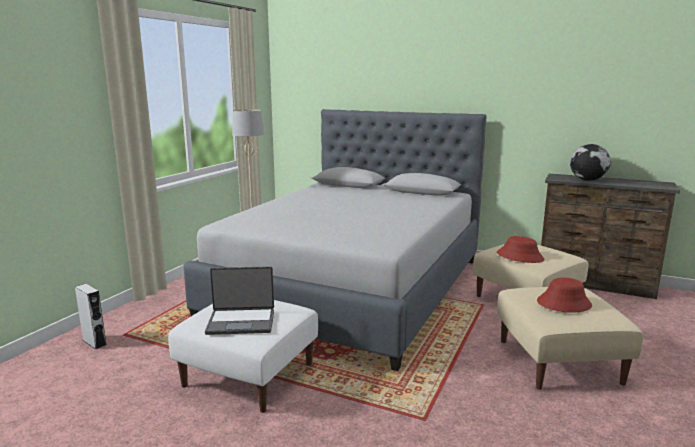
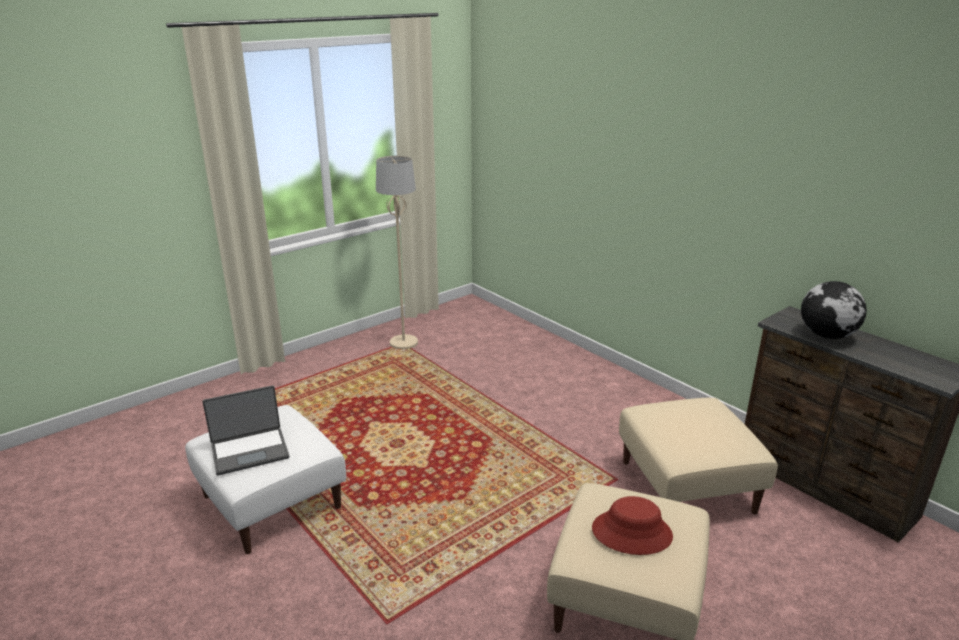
camera: 25 degrees right, 10 degrees up
grey speaker [75,284,106,350] -> none
grey bed [184,109,486,371] -> none
laptop [205,266,274,335] -> laptop turned 45 degrees counterclockwise [202,386,289,476]
red hat [497,236,544,263] -> none

